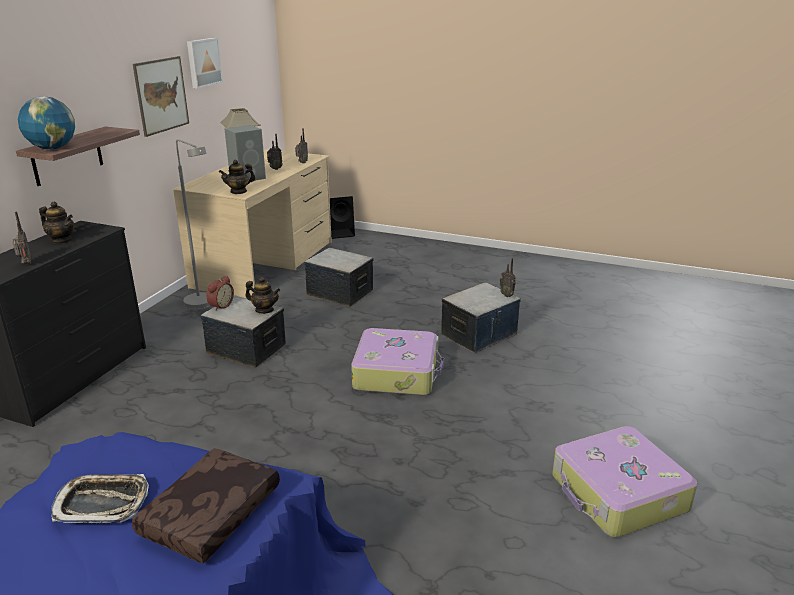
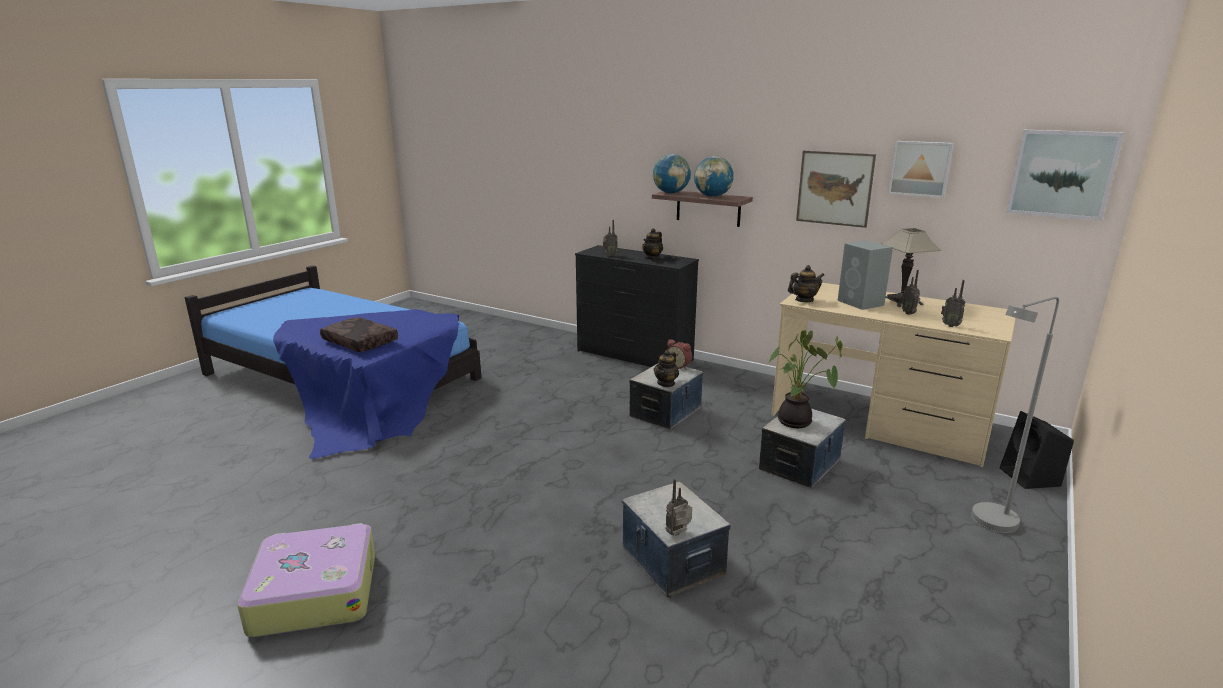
camera: 100 degrees right, 5 degrees down
tray [51,474,149,523] -> none
grey floor lamp [176,139,211,310] -> grey floor lamp moved to [971,297,1059,533]
teapot [219,160,255,194] -> teapot turned 90 degrees clockwise [788,265,824,302]
suitcase [351,328,444,395] -> none
none -> globe [694,157,734,197]
none -> potted plant [768,330,843,428]
none -> picture [1006,130,1124,221]

